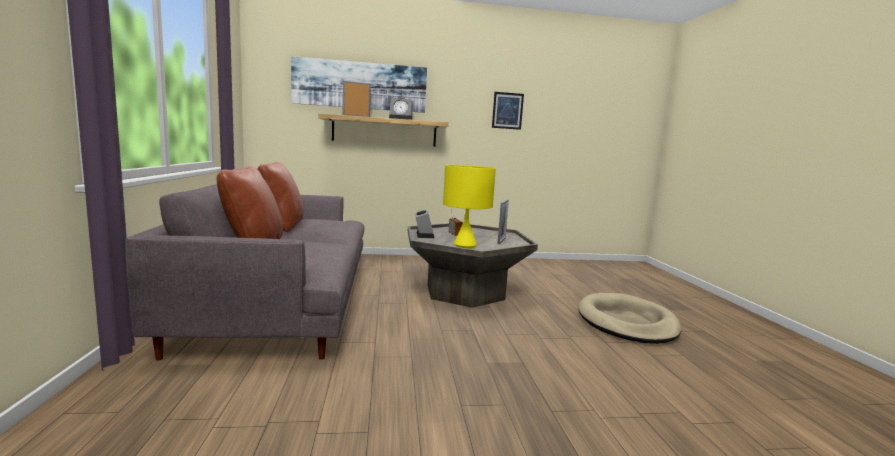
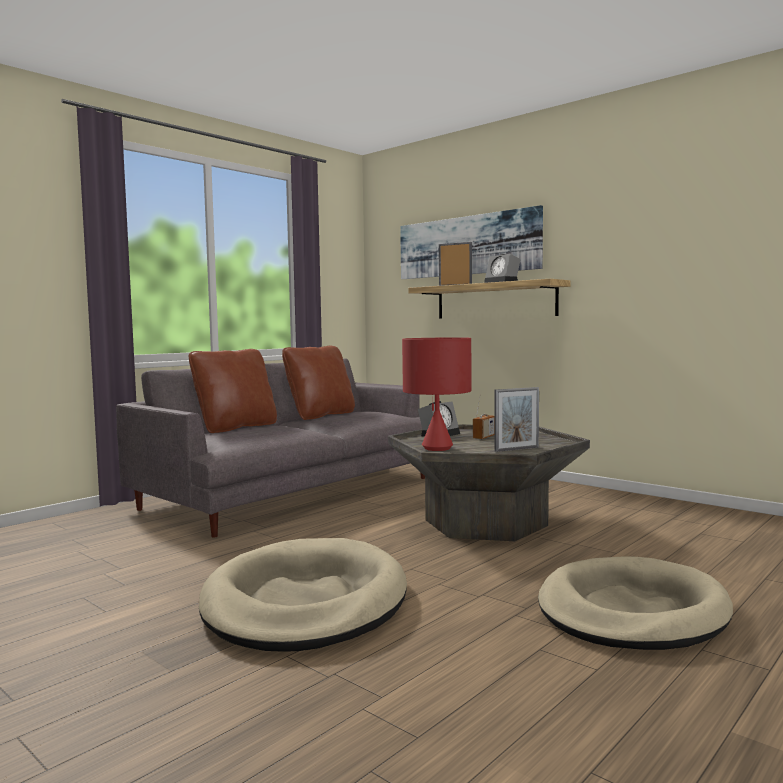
camera: 50 degrees right, 5 degrees down
yellow table lamp [443,165,496,249] -> red table lamp [402,337,471,451]
picture [492,92,524,130] -> none
none -> beige dog bed [199,538,407,652]

